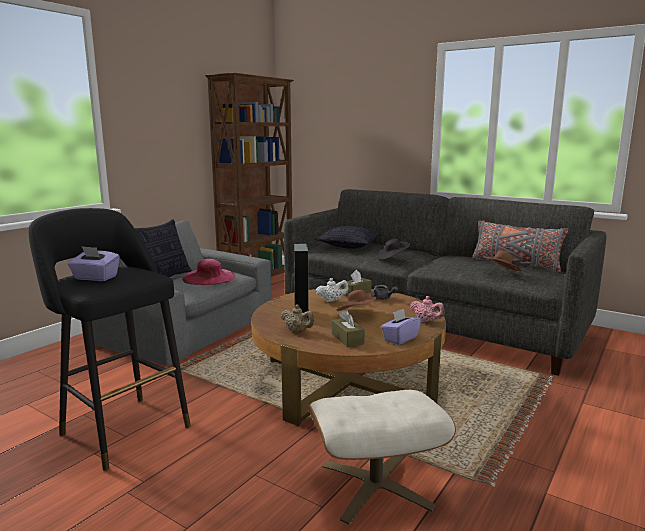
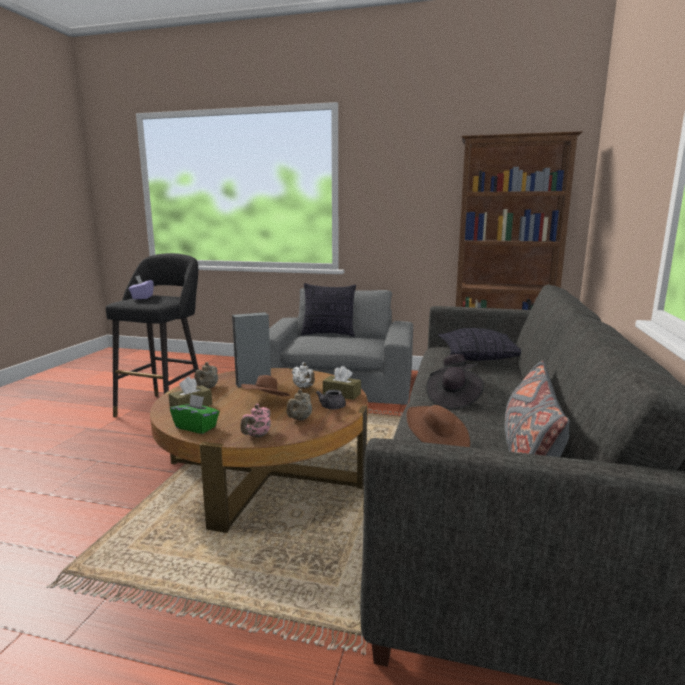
camera: 70 degrees right, 0 degrees up
pink hat [182,259,236,285] -> none
beige ottoman [308,390,456,525] -> none
purple tissue box [381,308,421,345] -> green tissue box [170,394,220,434]
none -> beige teapot [286,389,312,421]
none -> black hat [426,367,484,409]

